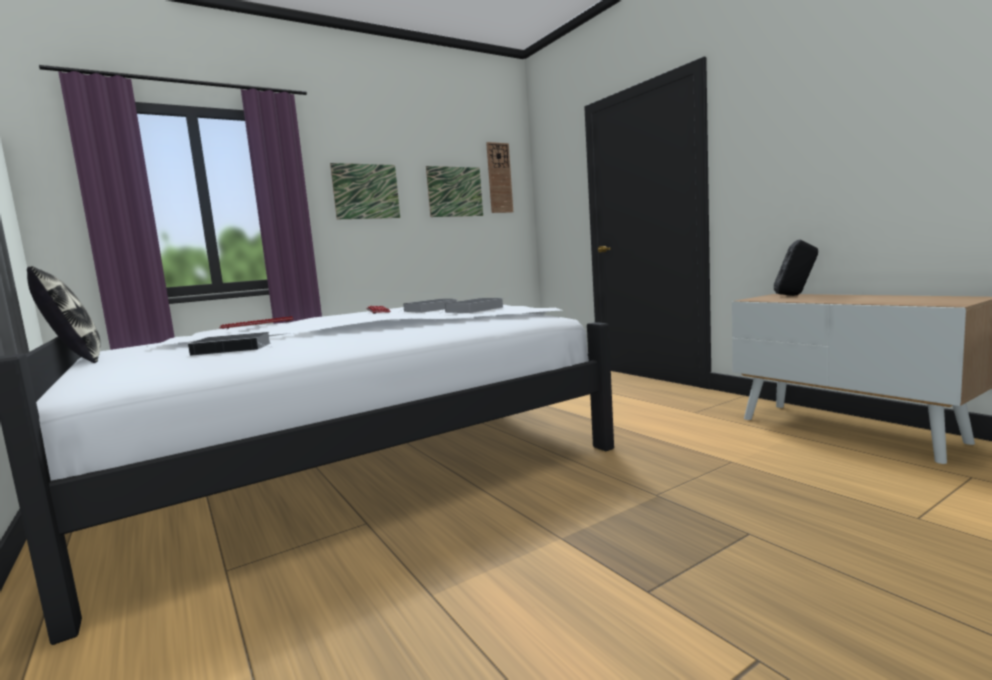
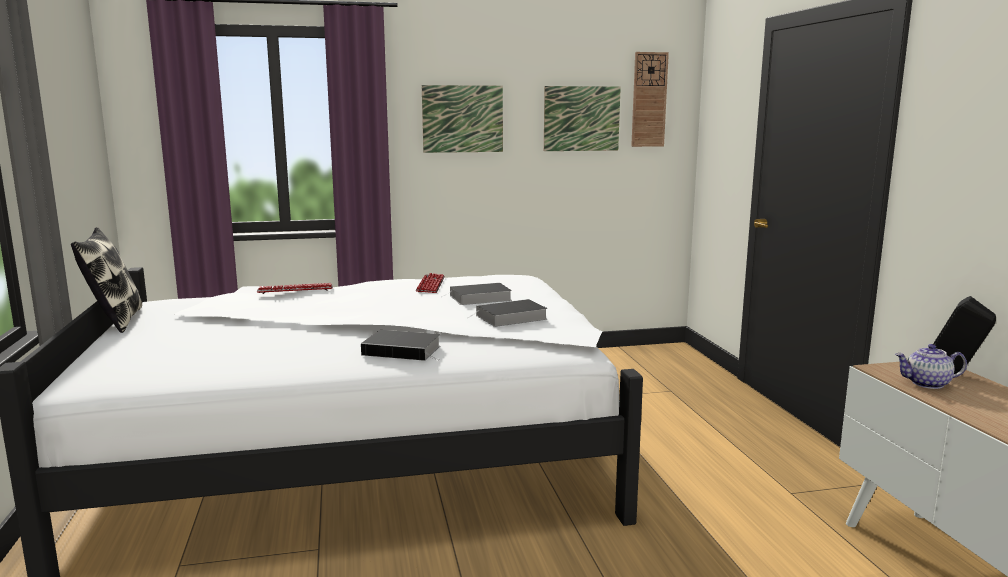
camera: 20 degrees right, 5 degrees up
book [188,332,271,356] -> book moved to [361,330,440,361]
none -> teapot [895,344,967,389]

